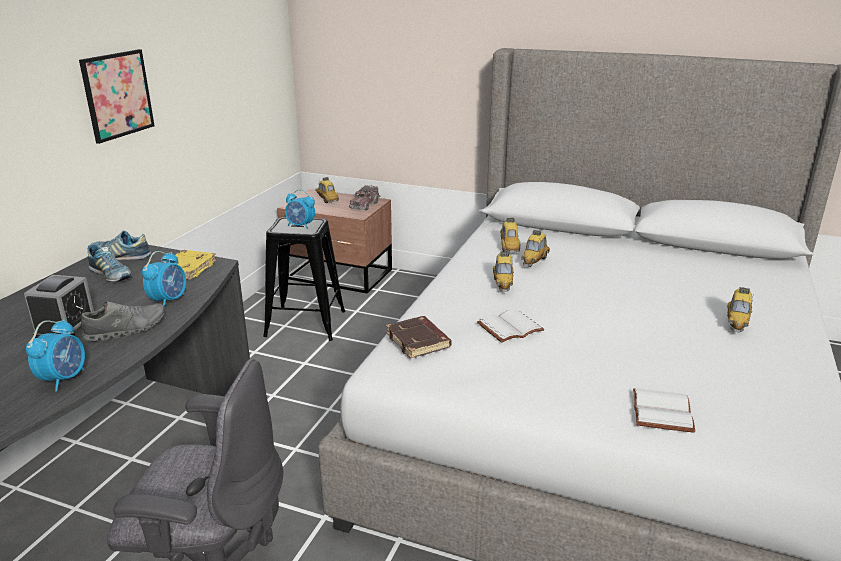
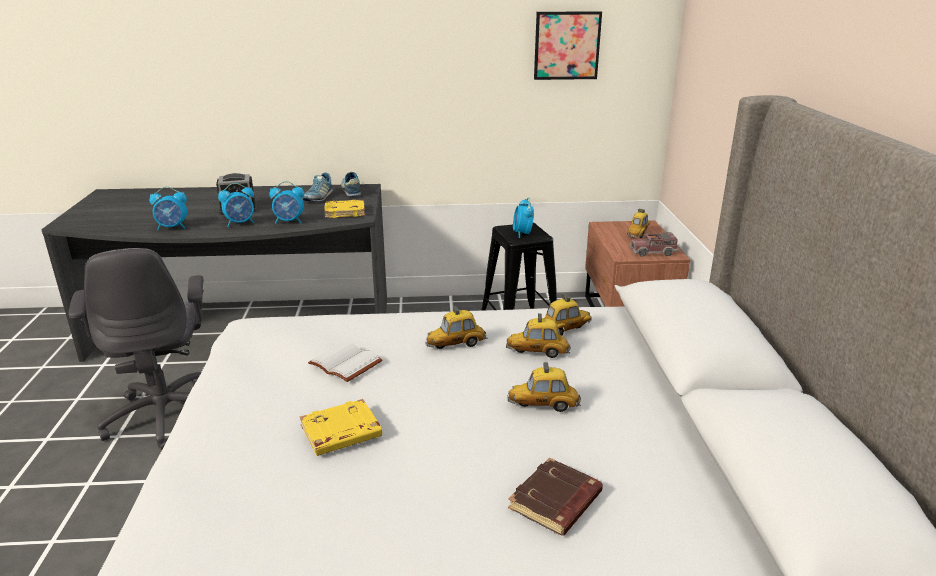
camera: 65 degrees right, 0 degrees up
picture [79,49,154,144] -> picture moved to [534,11,602,80]
grey shoe [81,301,165,342] -> alarm clock [218,183,254,227]
brown book [386,316,452,359] -> brown book moved to [508,457,603,536]
white book [633,388,695,433] -> none
toy car [727,287,753,333] -> toy car moved to [508,362,581,412]
none -> yellow book [300,399,382,456]

